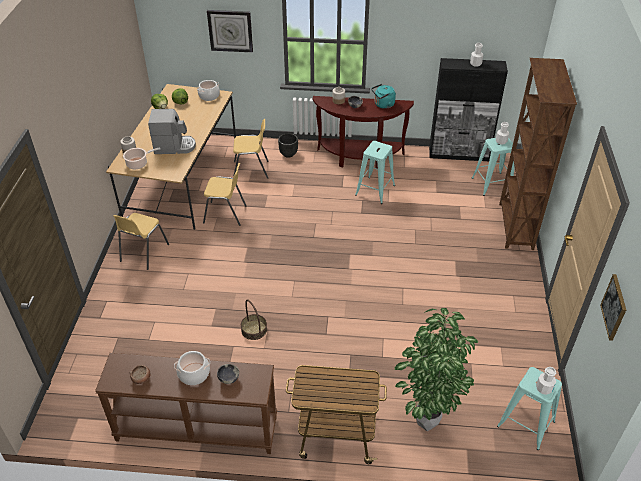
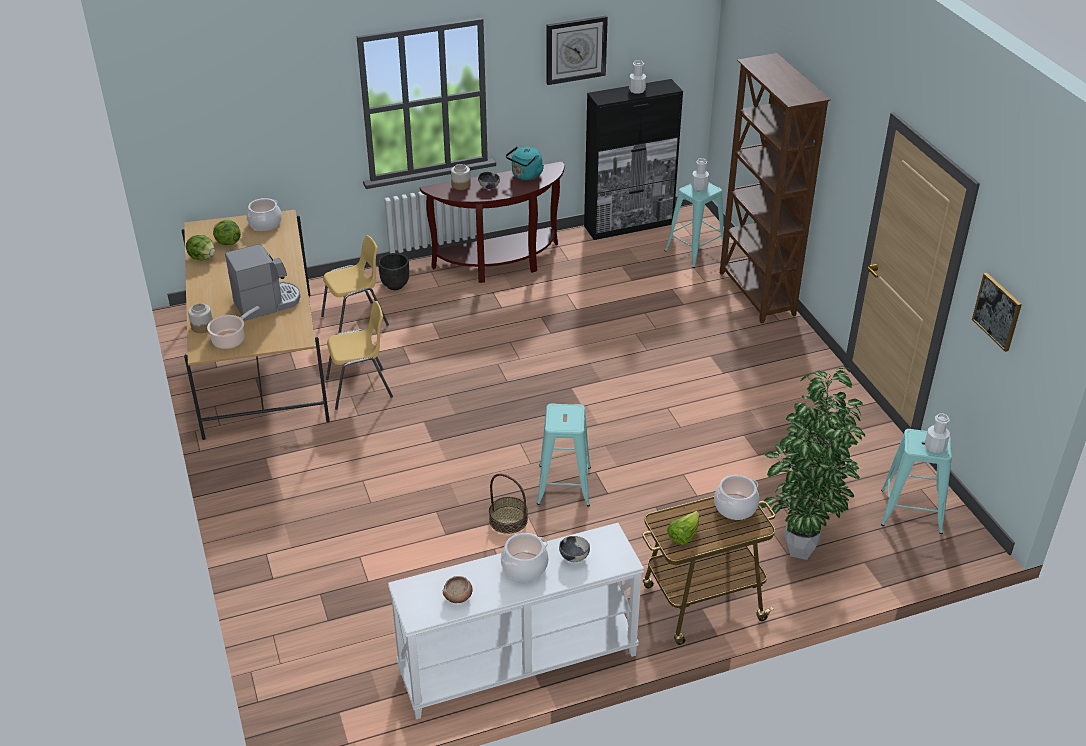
camera: 25 degrees left, 5 degrees down
brown console table [95,353,277,454] -> white console table [388,523,644,719]
yellow chair [113,213,169,270] -> none
wall clock [207,10,253,53] -> wall clock moved to [546,16,608,85]
turquoise stool [355,141,395,204] -> turquoise stool moved to [537,403,591,507]
none -> lettuce [667,511,699,545]
none -> cooking pot [714,475,759,520]

